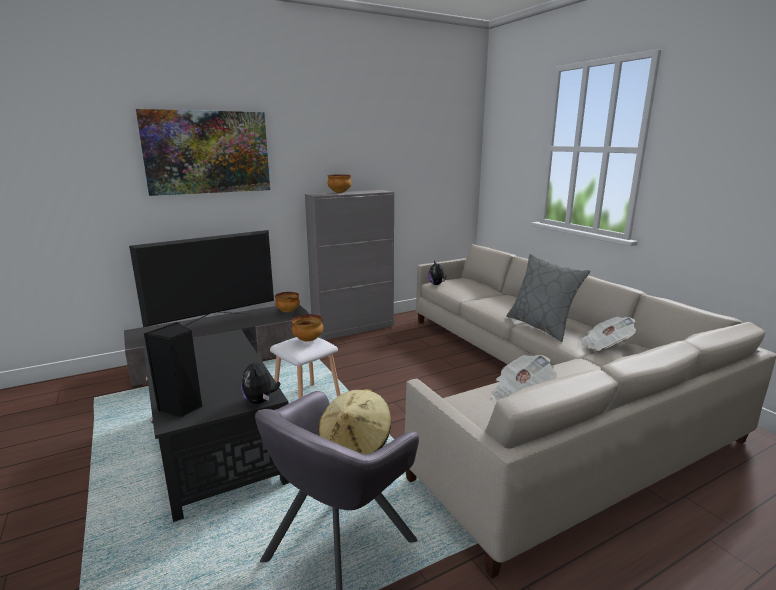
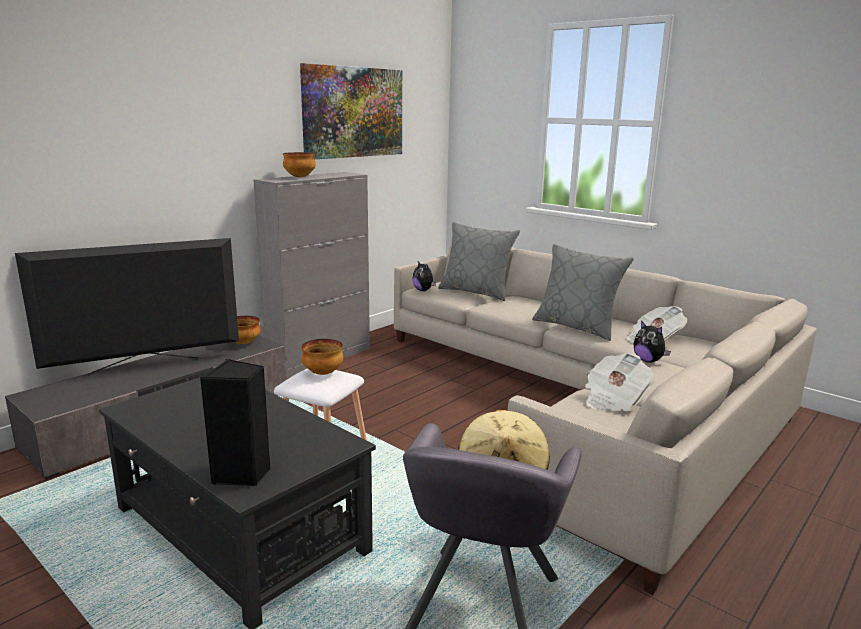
camera: 20 degrees left, 0 degrees up
television [129,230,274,327] -> television turned 150 degrees counterclockwise [15,238,239,377]
picture [136,109,270,196] -> picture moved to [300,63,402,159]
plush toy [241,356,281,404] -> plush toy moved to [633,320,671,363]
none -> grey pillow [438,222,520,301]

